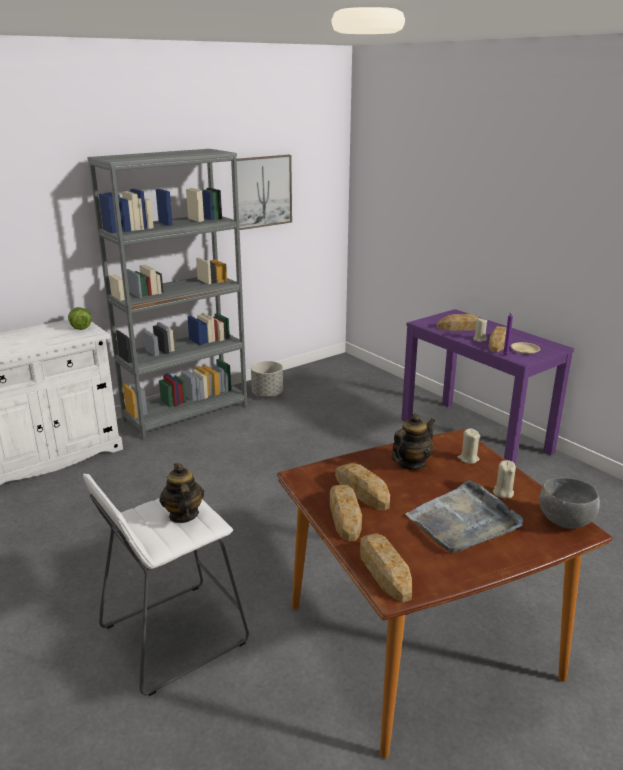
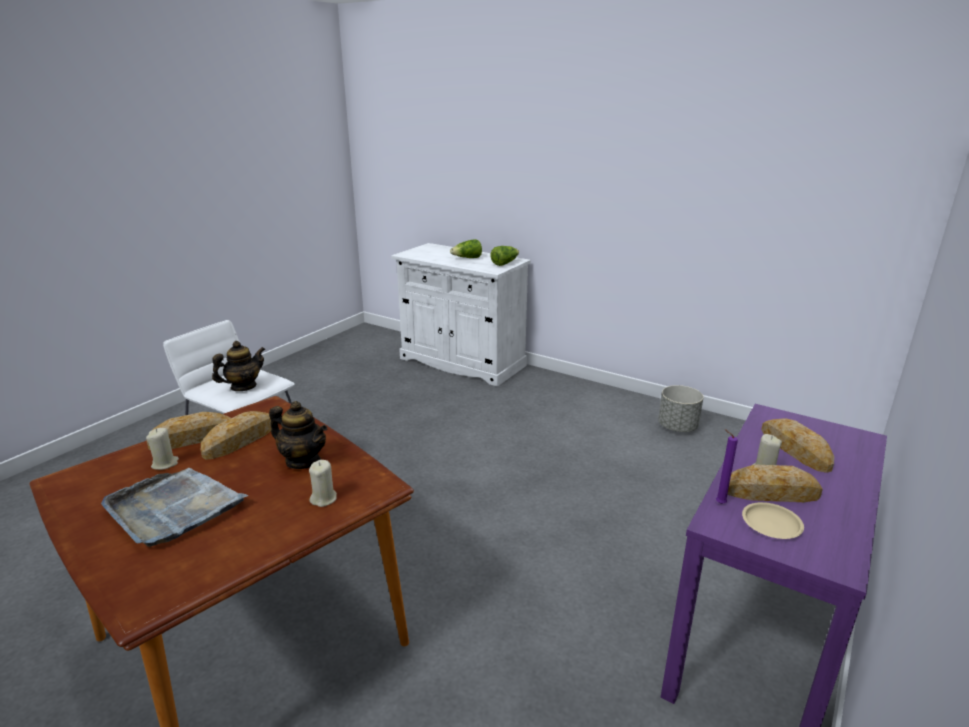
camera: 70 degrees right, 0 degrees up
grey bookcase [87,149,247,439] -> none
picture [236,155,292,230] -> none
bread [360,533,412,603] -> none
beige candle [493,460,516,498] -> beige candle moved to [146,428,179,470]
grey bowl [539,478,600,529] -> none
none -> lettuce [450,239,482,258]

